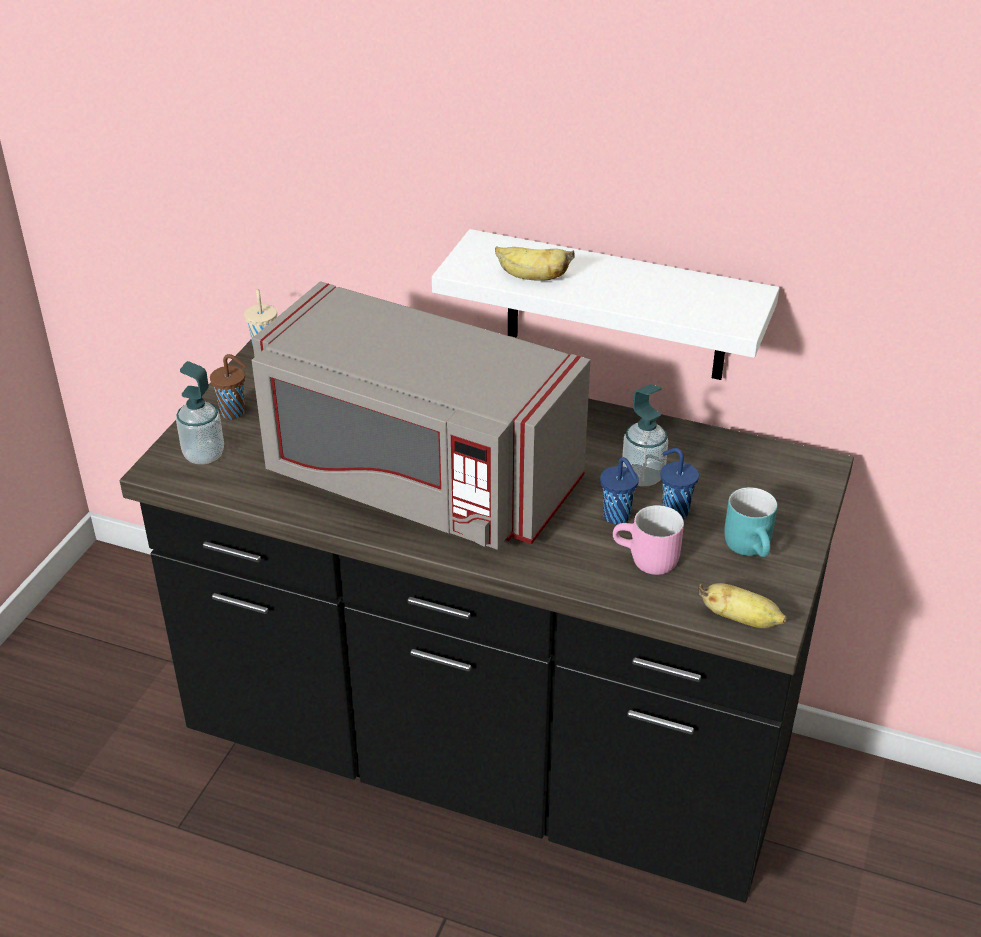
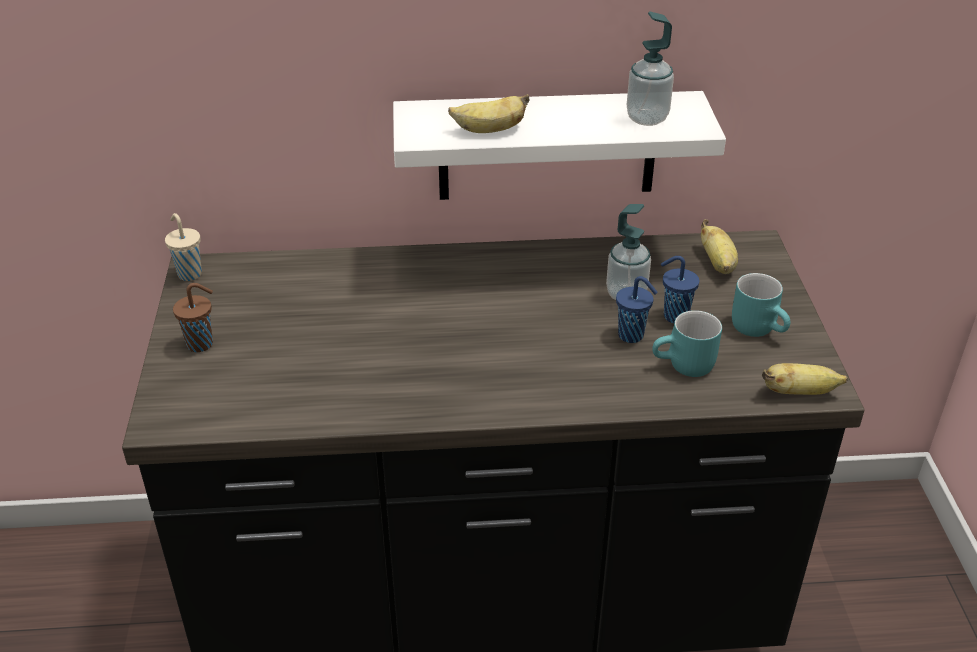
camera: 25 degrees left, 0 degrees up
soap dispenser [176,361,224,465] -> soap dispenser moved to [627,11,674,126]
grey microwave [252,282,590,550] -> none
pink mug [613,505,684,575] -> turquoise mug [652,310,722,377]
none -> banana [701,219,738,274]

